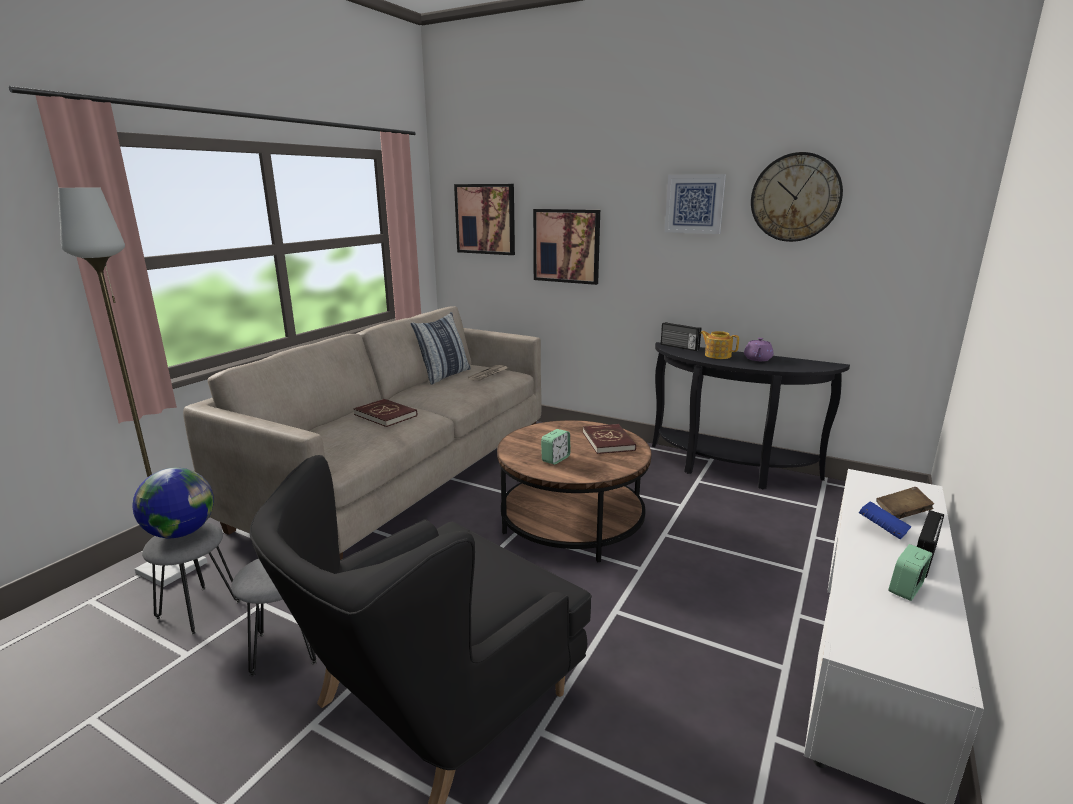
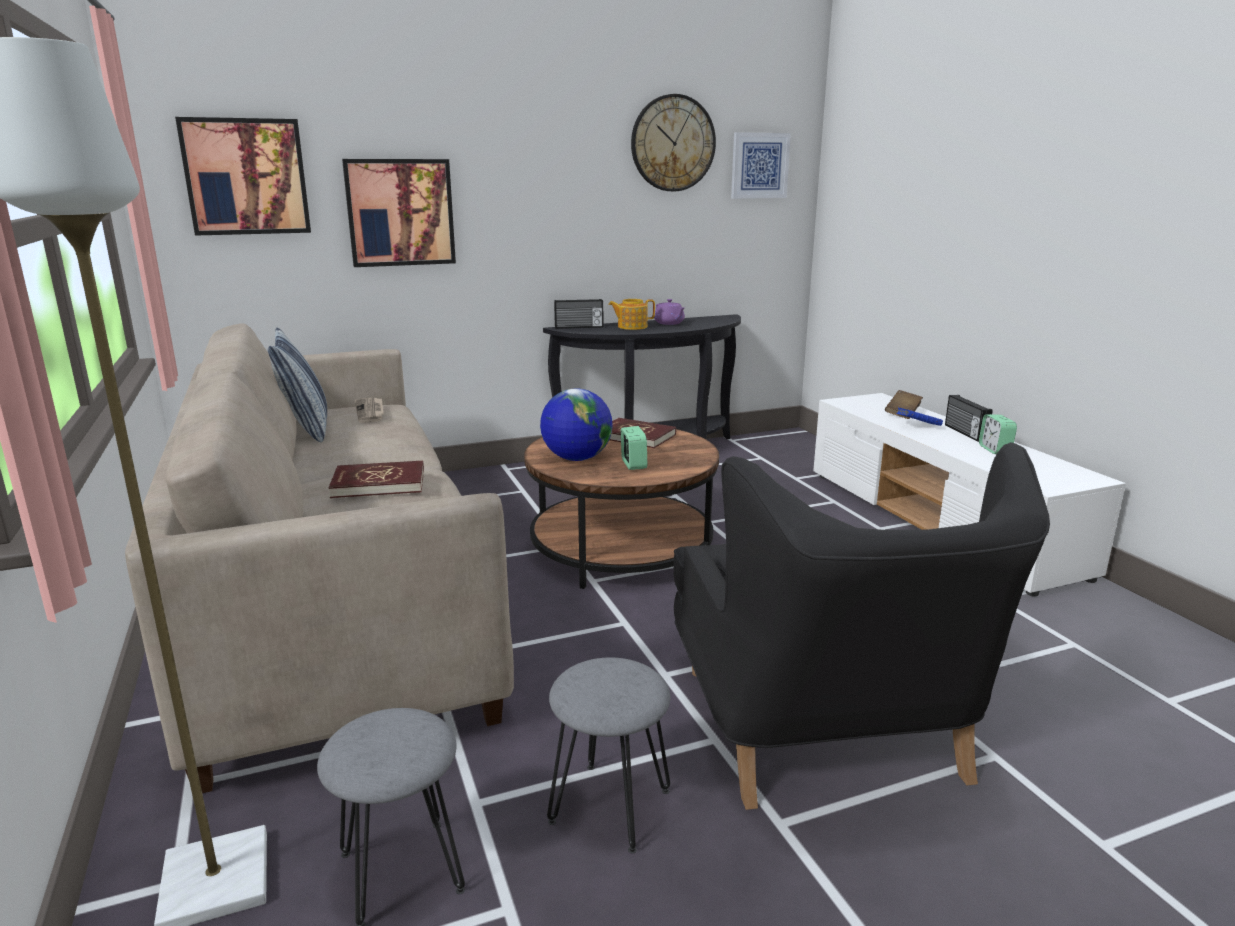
camera: 50 degrees left, 0 degrees up
globe [133,468,214,538] -> globe moved to [540,388,613,461]
picture [665,174,726,234] -> picture moved to [731,132,791,199]

